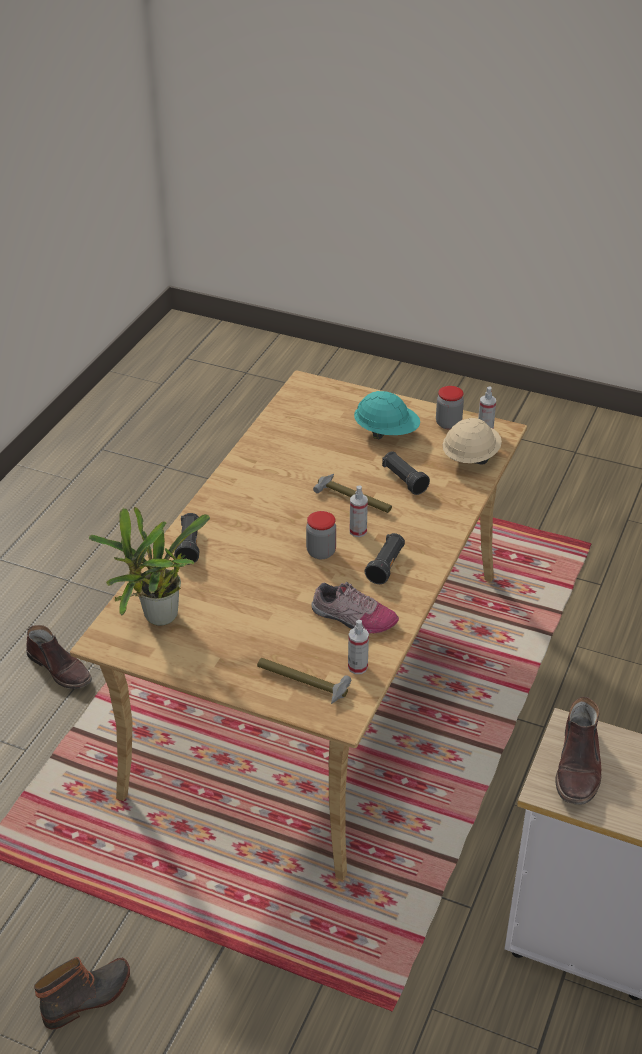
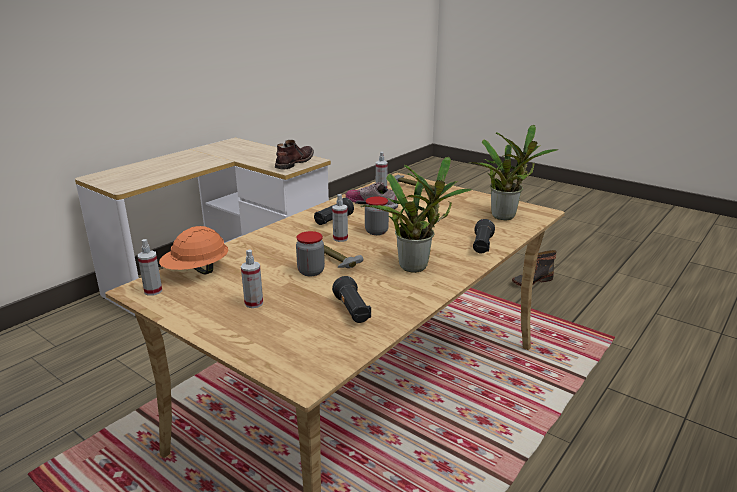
camera: 165 degrees left, 15 degrees down
brown boot [26,625,92,689] -> none
turquoise hard hat [354,391,420,439] -> spray bottle [241,249,263,308]
black flashlight [382,451,430,495] -> black flashlight moved to [332,276,371,323]
jar [436,386,464,429] -> jar moved to [296,231,325,276]
beige hard hat [443,418,502,464] -> orange hard hat [159,226,228,275]
none -> potted plant [360,157,473,273]

